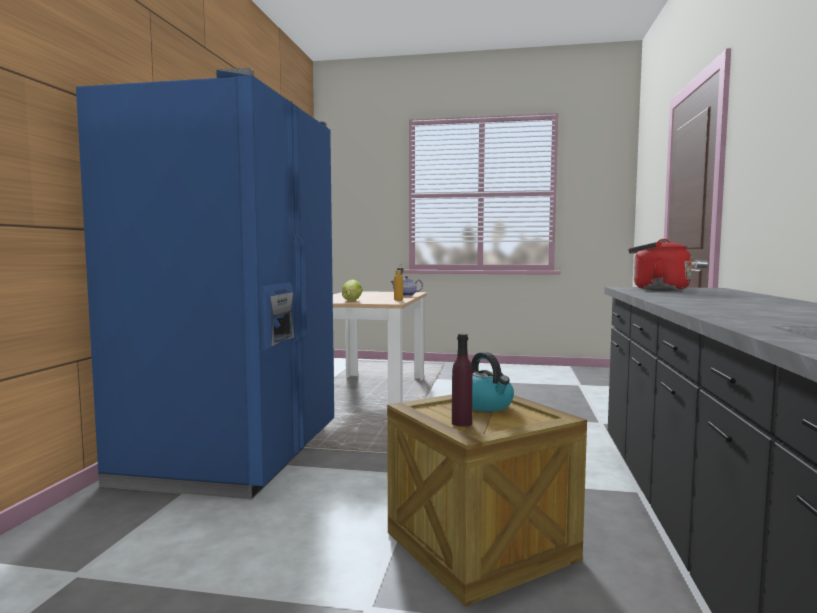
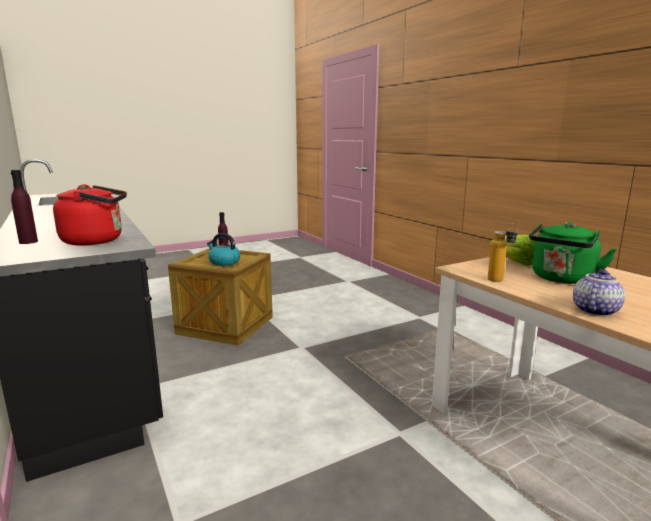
camera: 140 degrees right, 10 degrees up
blue fridge [76,68,334,500] -> none
none -> purple bottle [11,170,38,244]
none -> green kettle [529,222,617,284]

